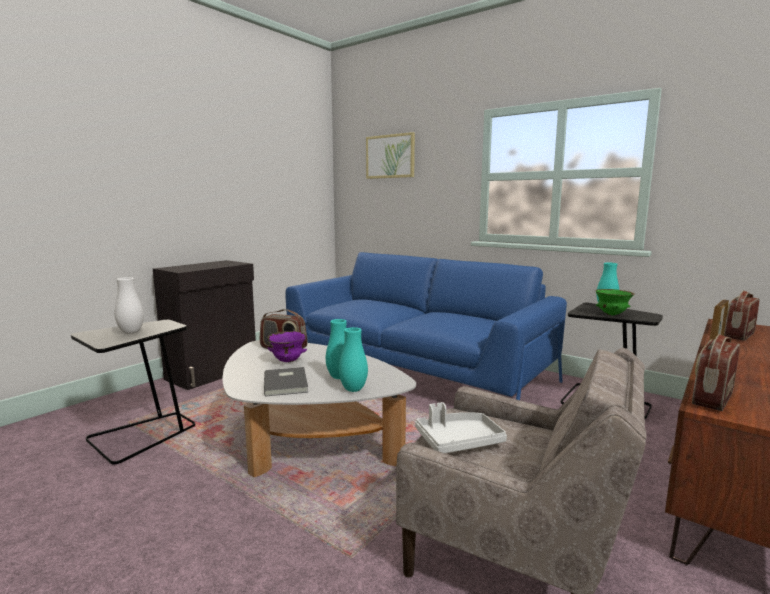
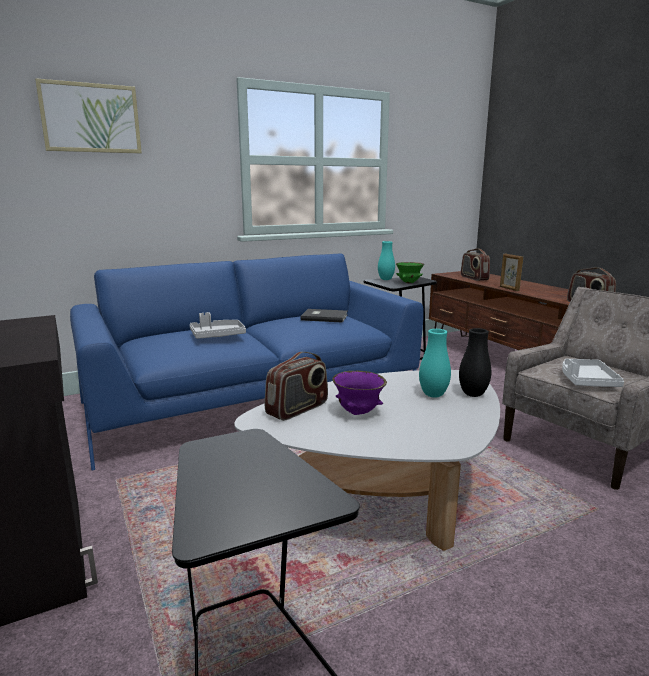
camera: 65 degrees left, 5 degrees up
white vase [114,277,144,334] -> none
grey book [264,367,308,397] -> grey book moved to [301,309,347,323]
turquoise vase [339,327,368,392] -> black vase [459,328,491,397]
none -> grey tray [190,312,246,339]

